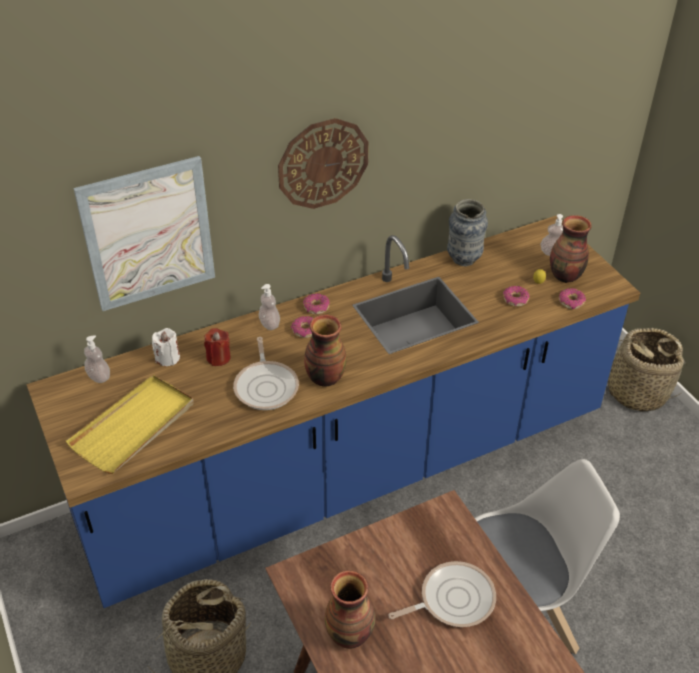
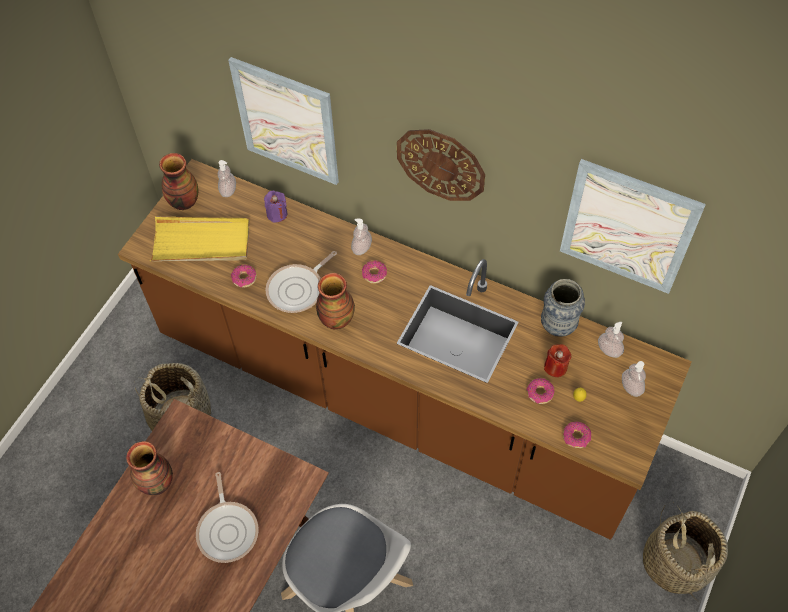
camera: 55 degrees right, 15 degrees up
blue counter [26,215,640,608] -> brown counter [118,159,692,540]
white candle [152,328,180,366] -> purple candle [264,191,287,223]
red candle [204,328,231,366] -> red candle moved to [544,344,571,377]
donut [303,293,330,315] -> donut moved to [231,265,256,288]
frying pan [388,561,496,627] -> frying pan turned 45 degrees clockwise [196,472,259,563]
vase [550,215,592,283] -> vase moved to [159,153,198,210]
none -> picture [560,159,706,294]
none -> soap dispenser [598,322,624,358]

